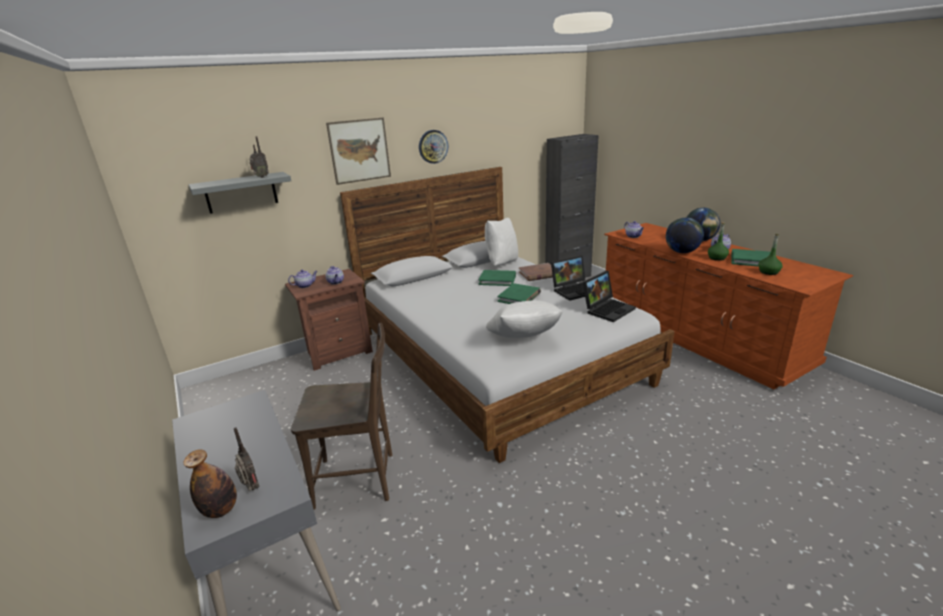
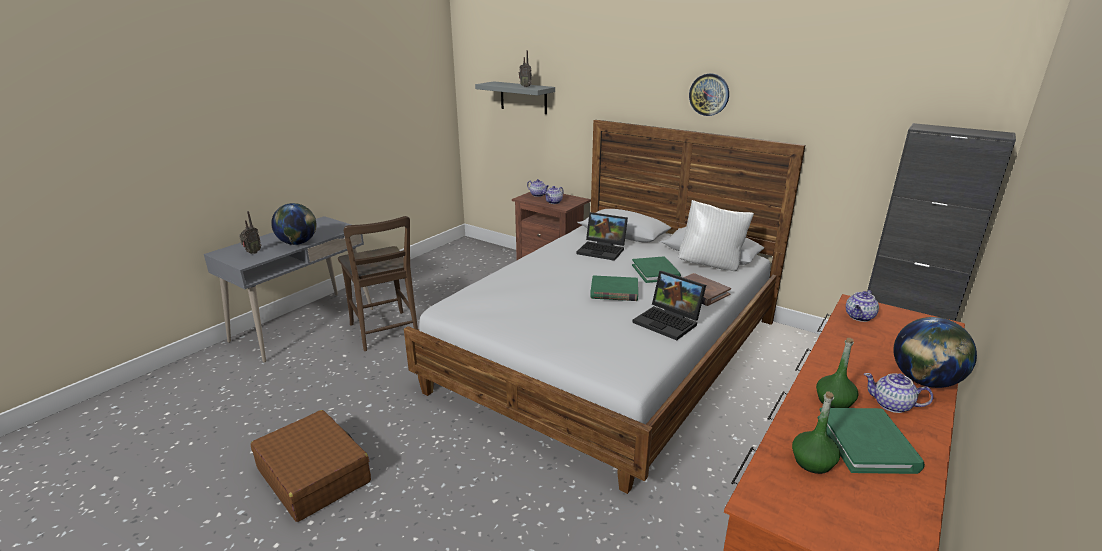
camera: 65 degrees right, 0 degrees up
bottle [183,449,237,518] -> none
picture [326,118,391,185] -> none
white pillow [486,300,562,338] -> none
laptop [583,271,636,322] -> laptop moved to [576,212,628,261]
globe [666,218,704,253] -> globe moved to [271,203,316,245]
none -> brown suitcase [251,410,371,522]

